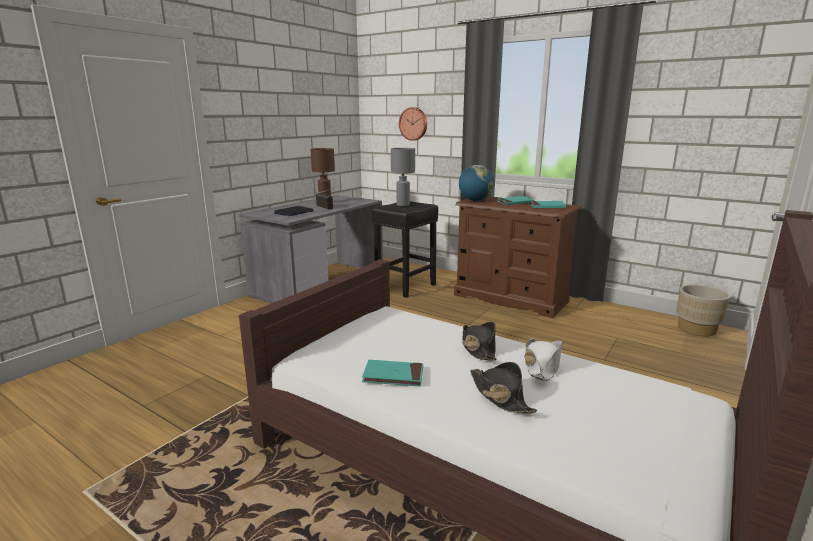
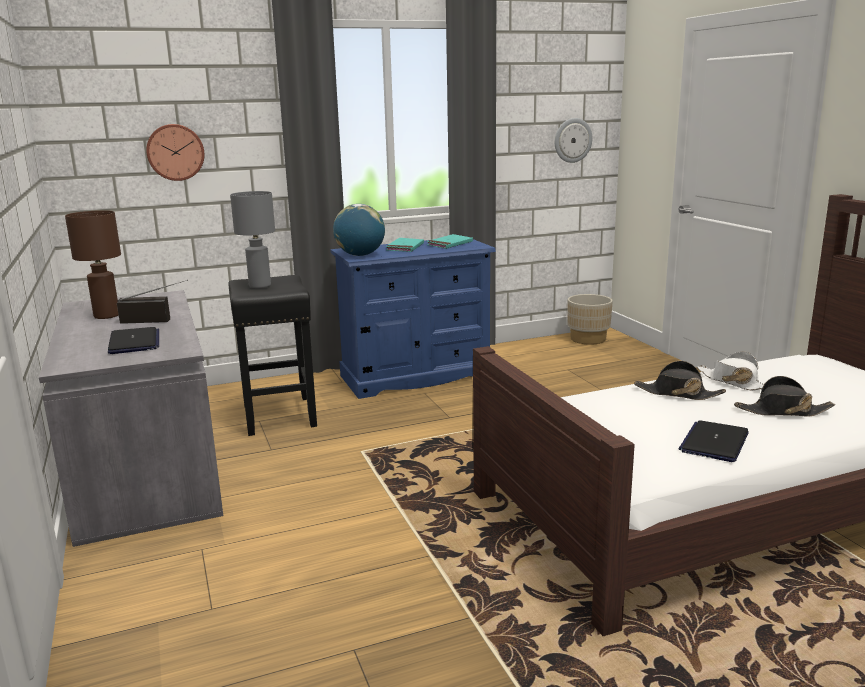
camera: 55 degrees left, 0 degrees up
turquoise book [362,360,423,387] -> laptop [679,420,749,462]
brown dresser [454,196,581,318] -> blue dresser [331,239,496,399]
none -> wall clock [555,118,592,163]

